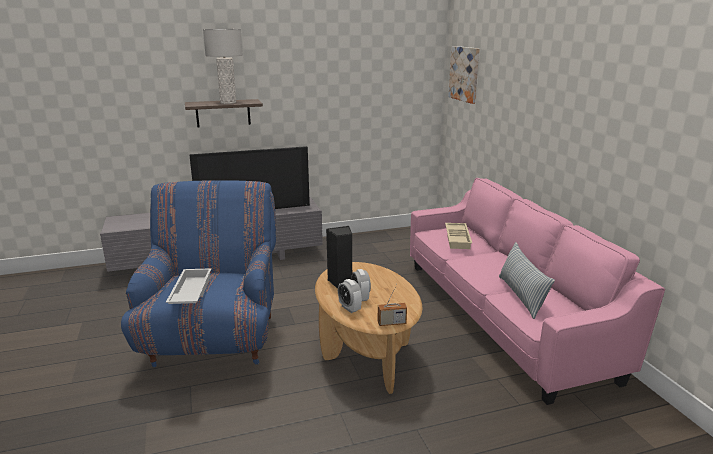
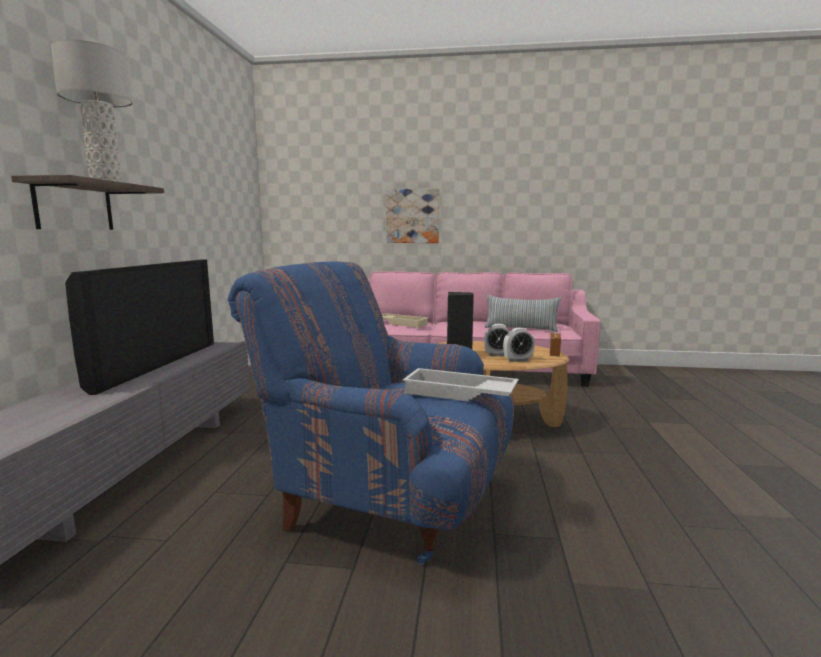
camera: 65 degrees left, 10 degrees down
picture [448,46,480,104] -> picture moved to [386,188,439,243]

